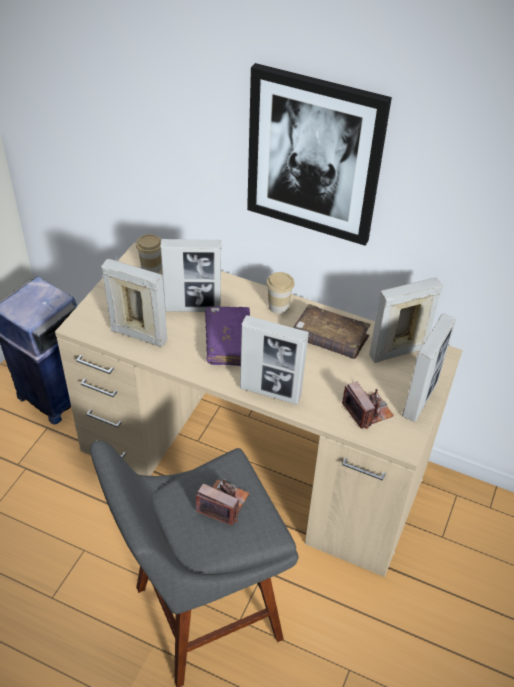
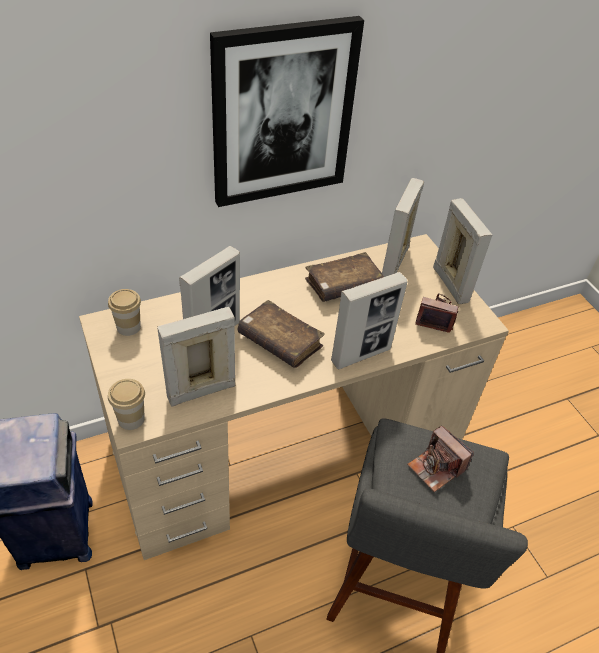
camera: 50 degrees left, 0 degrees up
camera [196,479,249,525] -> camera turned 105 degrees counterclockwise [407,426,474,492]
purple book [205,306,250,366] -> brown book [238,300,325,368]
cup [266,272,294,314] -> cup moved to [108,379,145,430]

